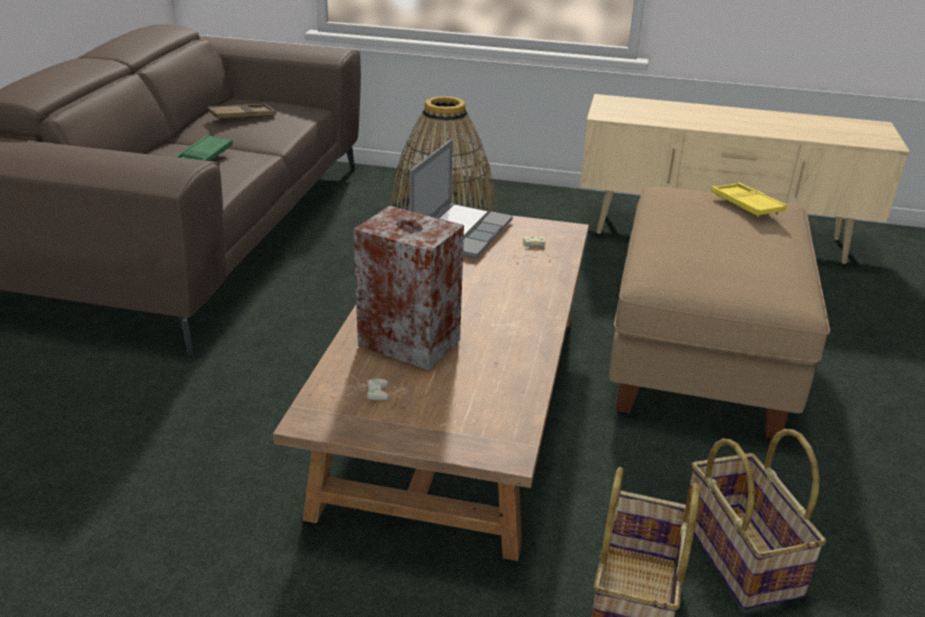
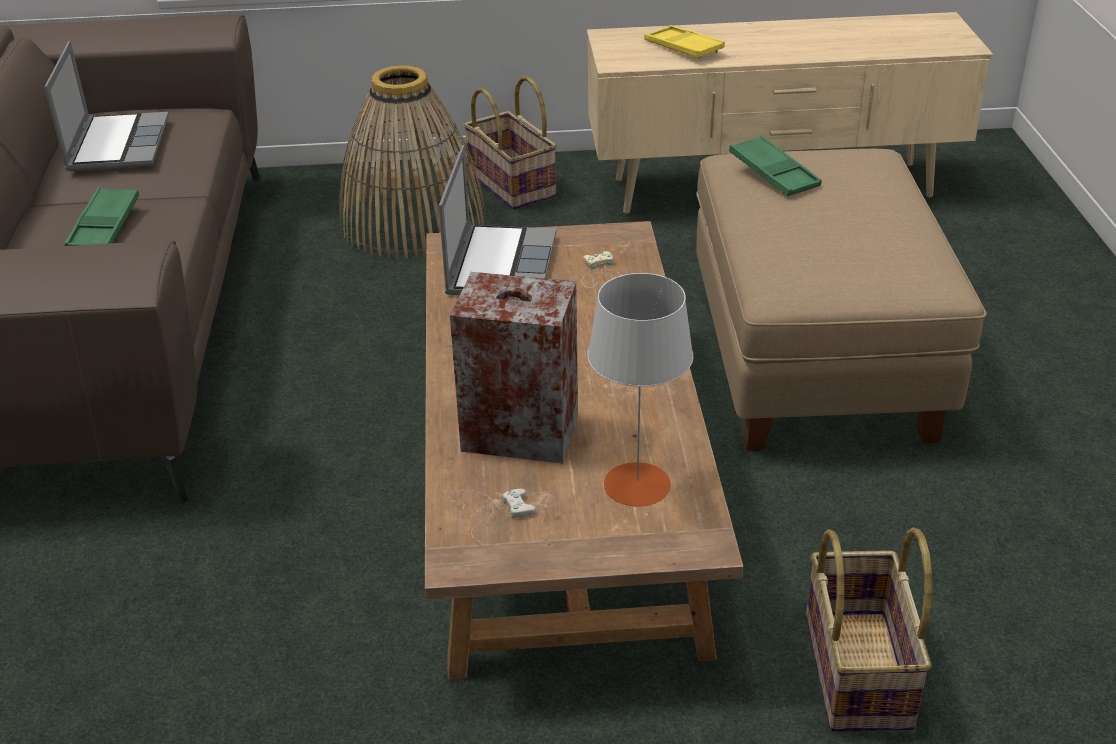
camera: 15 degrees left, 5 degrees up
brown tray [208,104,276,121] -> laptop [44,41,169,171]
basket [685,429,826,609] -> basket moved to [464,76,557,209]
yellow tray [711,183,787,217] -> yellow tray moved to [644,25,725,59]
none -> grey table lamp [588,273,693,506]
none -> green tray [729,136,822,196]

